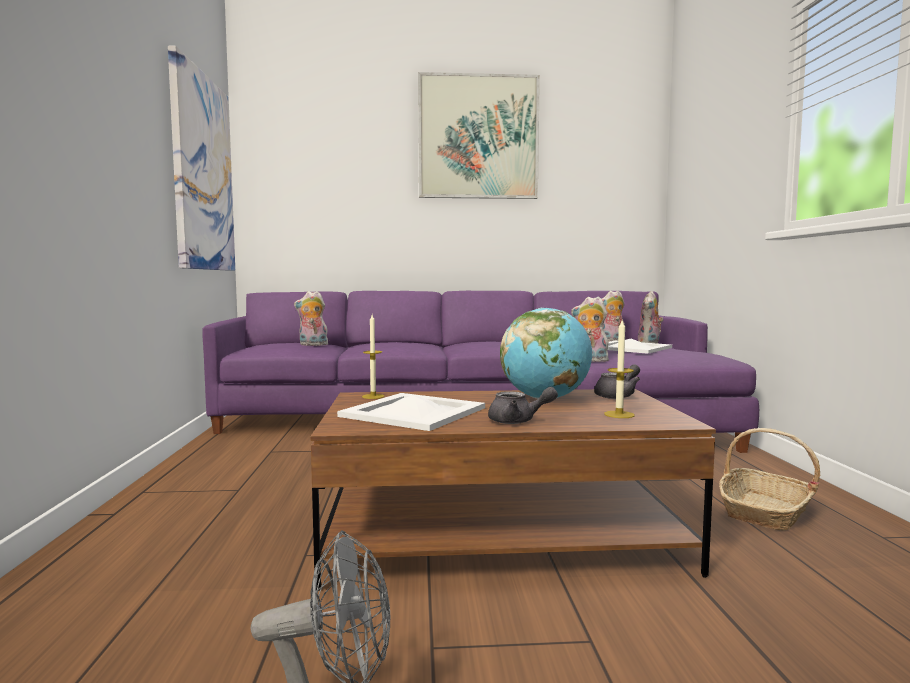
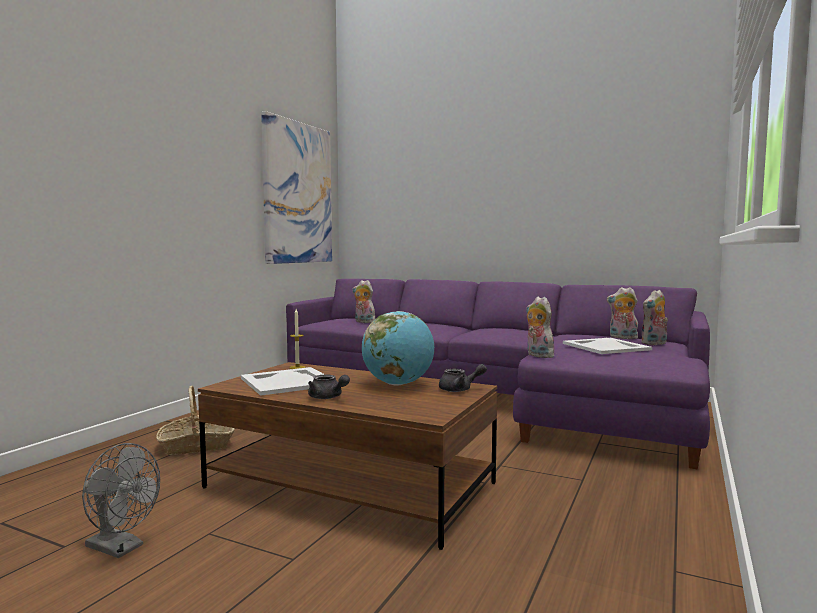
camera: 30 degrees right, 0 degrees up
picture [418,72,540,199] -> none
candle [604,320,635,418] -> none
basket [719,428,820,530] -> basket moved to [156,386,235,455]

